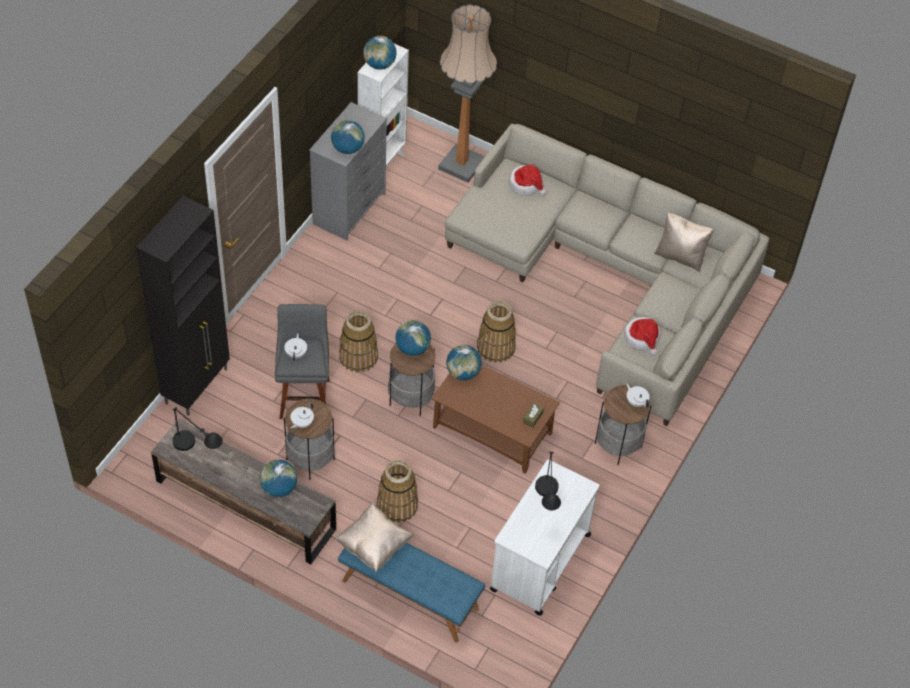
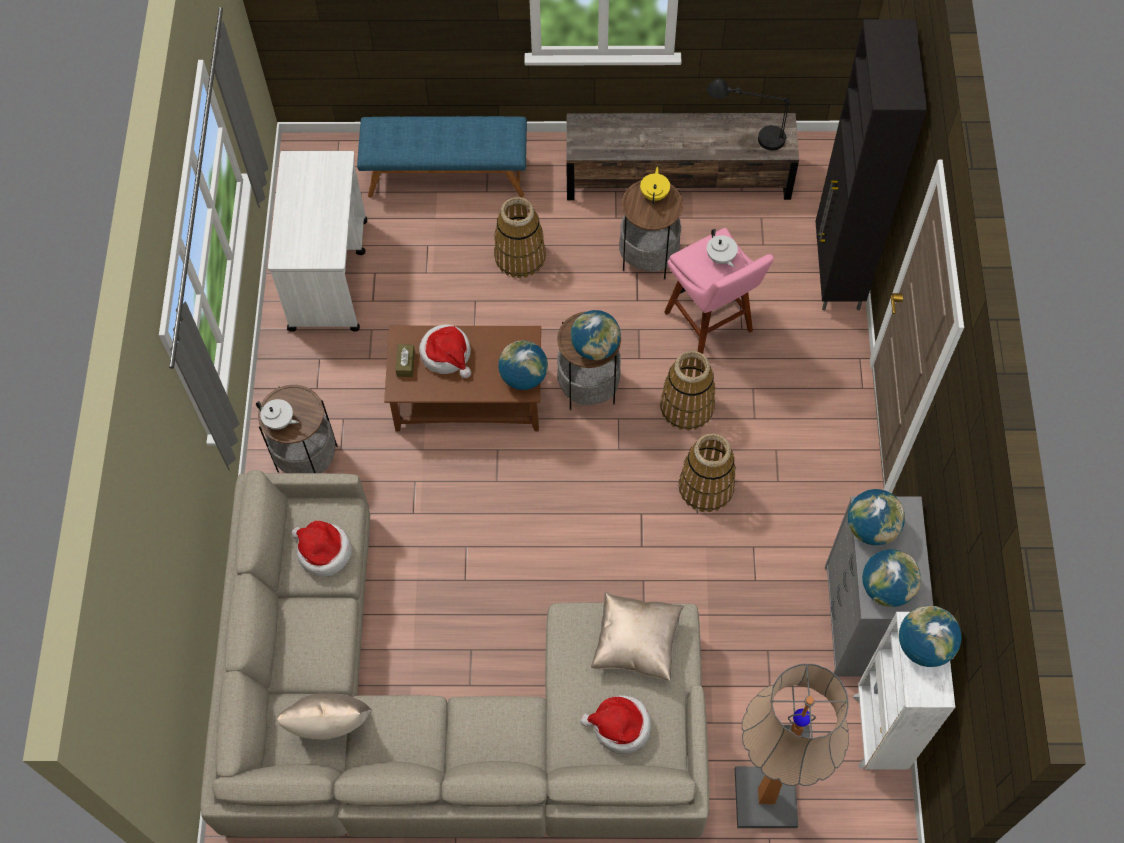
camera: 155 degrees right, 10 degrees up
globe [260,460,297,497] -> globe moved to [862,549,921,607]
grey stool [275,304,330,419] -> pink stool [664,228,774,354]
white teapot [290,403,314,428] -> yellow teapot [640,167,670,204]
beige pillow [333,502,414,572] -> beige pillow moved to [591,592,684,681]
basket [477,301,516,363] -> basket moved to [679,433,736,512]
black table lamp [535,452,561,510] -> none
none -> hat [419,325,471,378]

